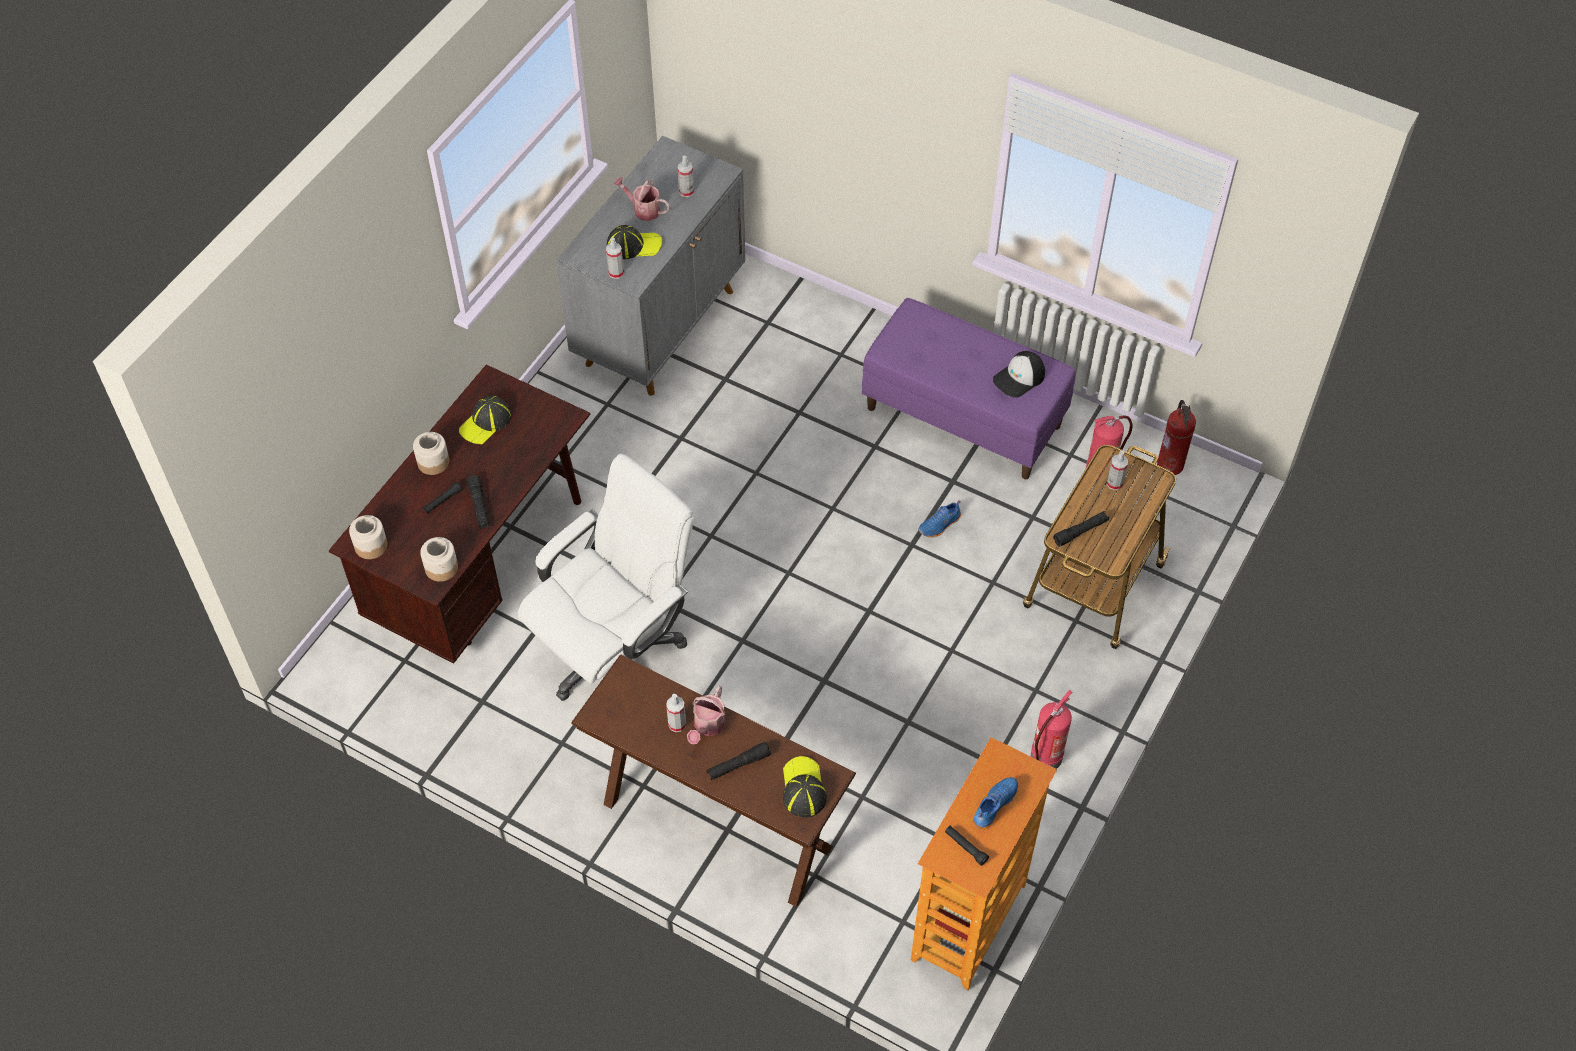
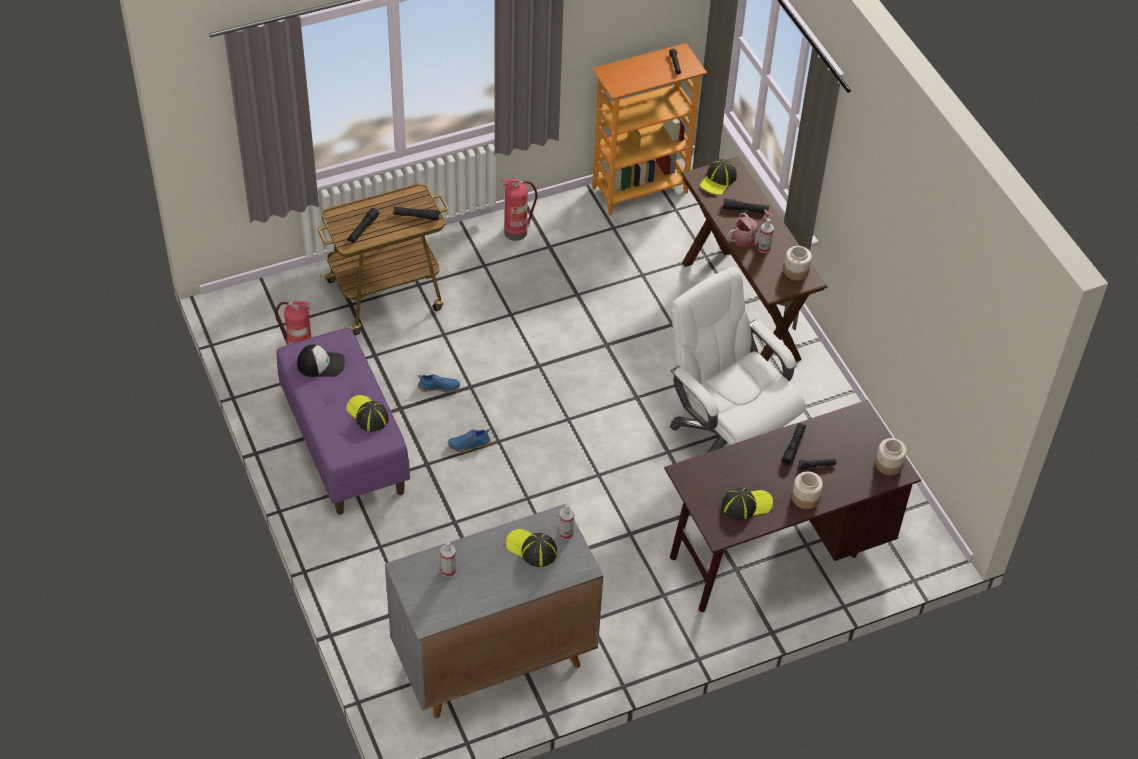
camera: 145 degrees left, 5 degrees down
jar [420,537,458,582] -> jar moved to [784,246,812,280]
white office chair [518,454,694,701] -> white office chair turned 60 degrees clockwise [670,267,806,453]
watering can [613,177,670,221] -> none
blue shoe [973,777,1018,830] -> blue shoe moved to [448,429,491,452]
spray bottle [1107,451,1128,490] -> black flashlight [348,208,379,243]
fire extinguisher [1157,400,1196,475] -> none
none -> cap [346,395,389,431]

